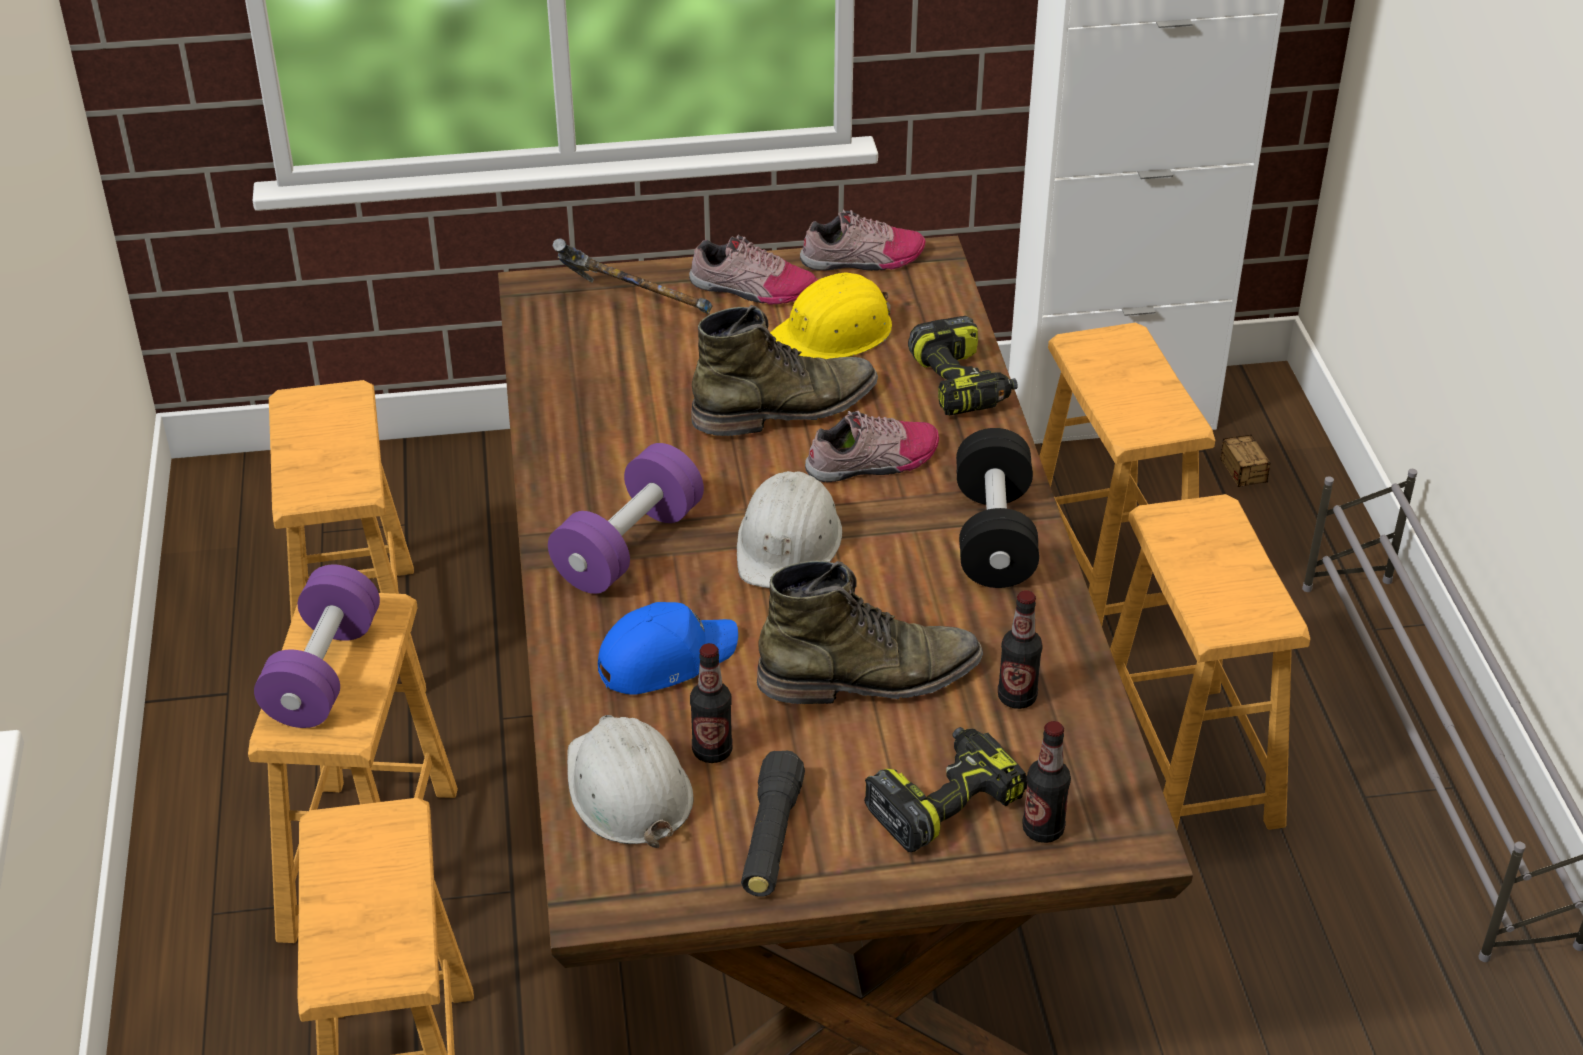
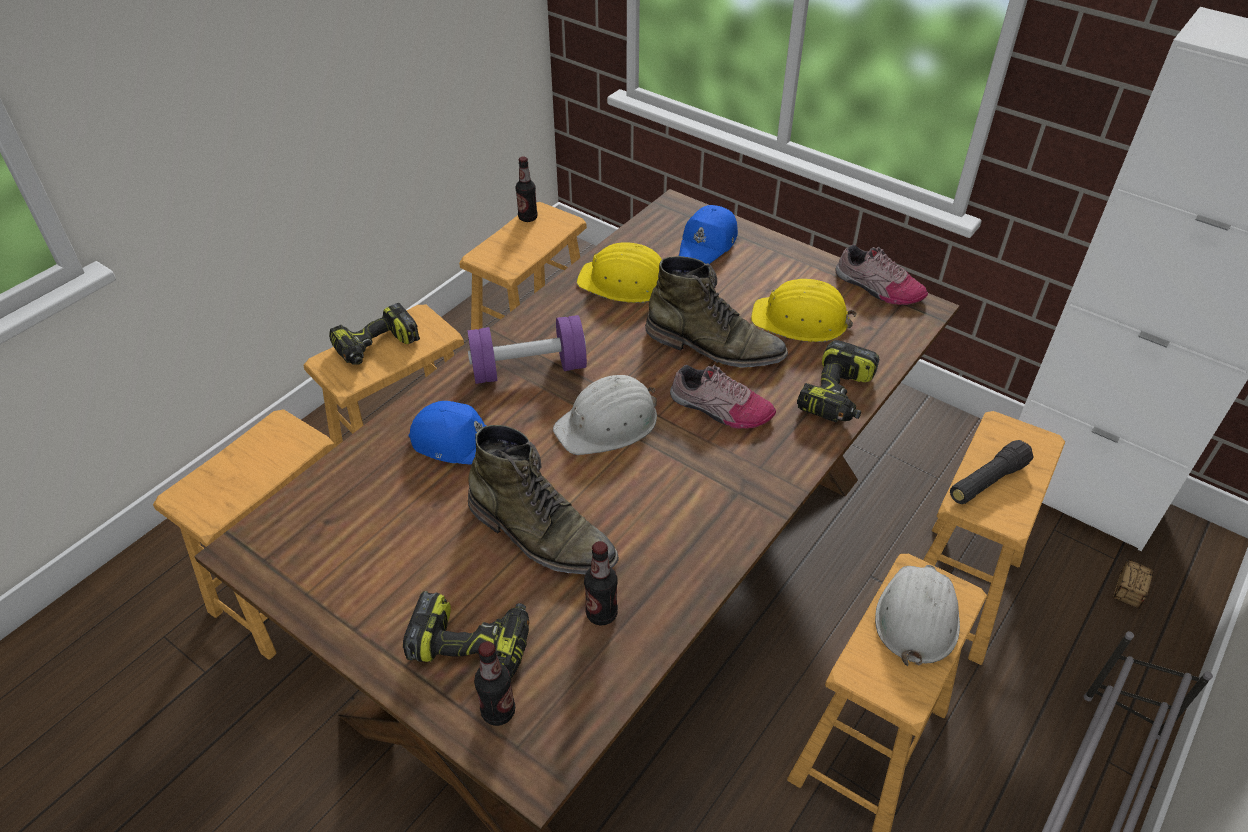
camera: 45 degrees right, 5 degrees up
purple dumbbell [254,565,380,728] -> power drill [329,303,420,365]
hammer [553,238,713,314] -> blue cap [679,205,738,264]
white hard hat [567,715,694,848] -> white hard hat moved to [875,565,960,666]
shoe [689,234,818,304] -> none
bottle [690,643,733,763] -> bottle moved to [515,156,538,222]
black flashlight [741,750,805,897] -> black flashlight moved to [950,440,1033,504]
black dumbbell [956,428,1039,588] -> none
none -> yellow hard hat [577,242,662,303]

